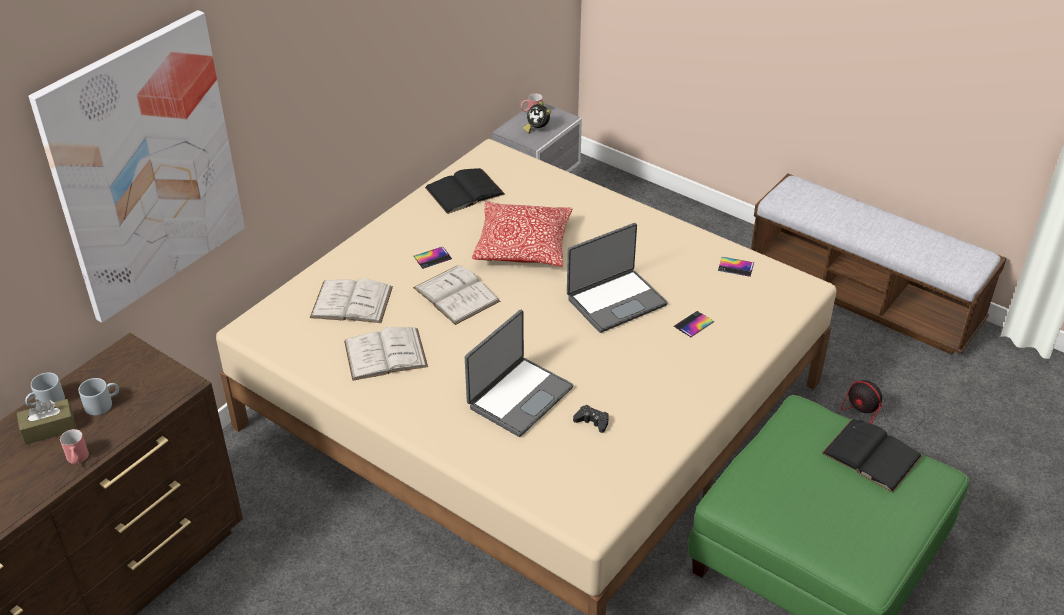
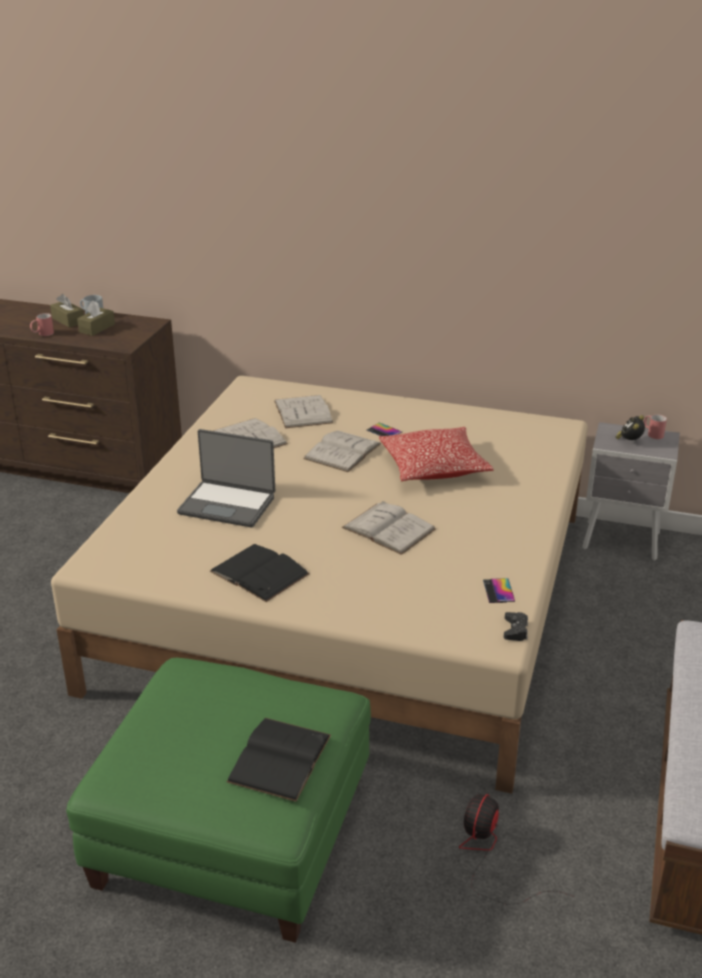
camera: 70 degrees right, 10 degrees down
picture [29,10,245,323] -> none
grey mug [78,378,119,415] -> brown tissue box [77,301,115,336]
black book [425,168,505,214] -> black book moved to [210,544,310,602]
laptop [567,223,667,333] -> white book [342,501,436,555]
black game controller [573,405,609,433] -> black game controller moved to [504,612,528,641]
phone [674,311,714,337] -> none

